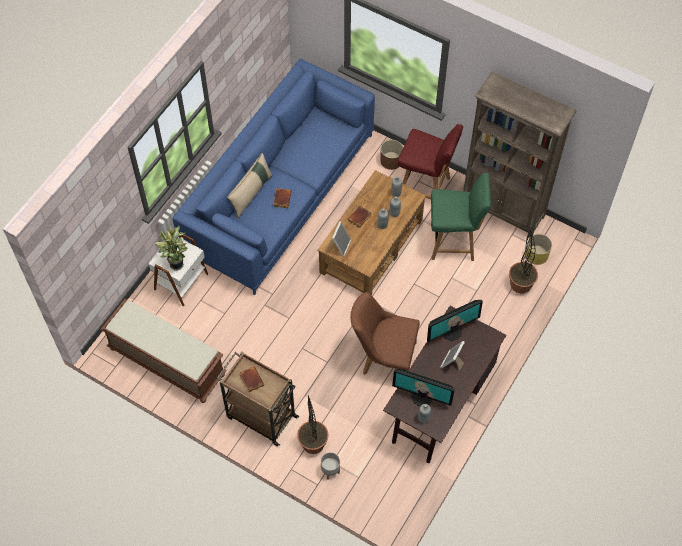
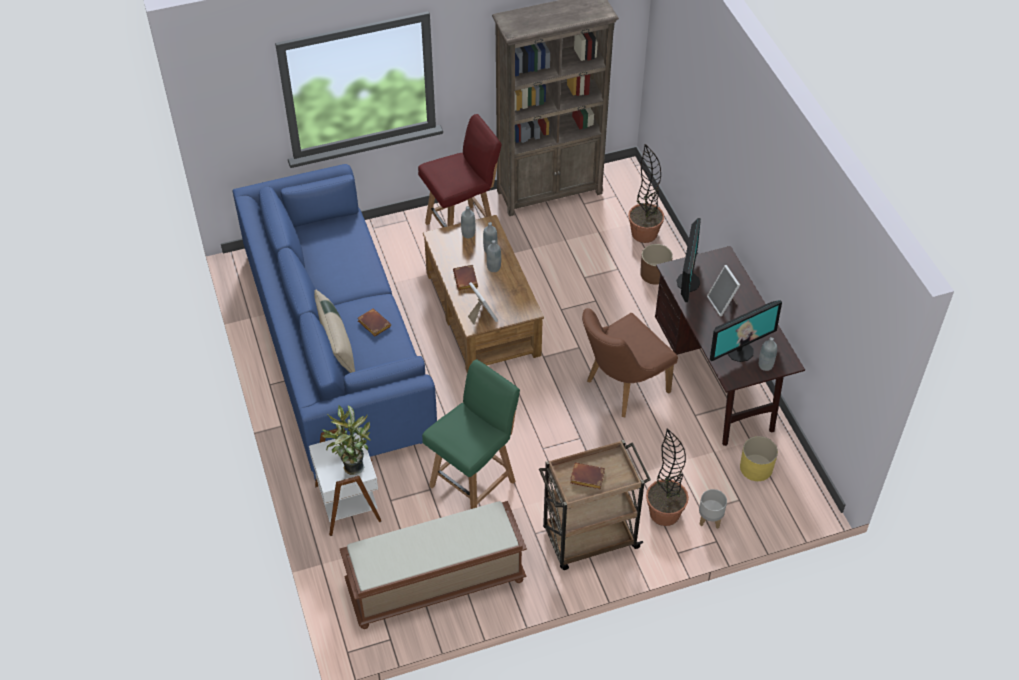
camera: 50 degrees left, 10 degrees down
brown planter [380,140,403,170] -> brown planter moved to [640,244,673,285]
green chair [431,173,491,261] -> green chair moved to [422,359,520,509]
yellow planter [526,234,552,265] -> yellow planter moved to [740,436,778,481]

